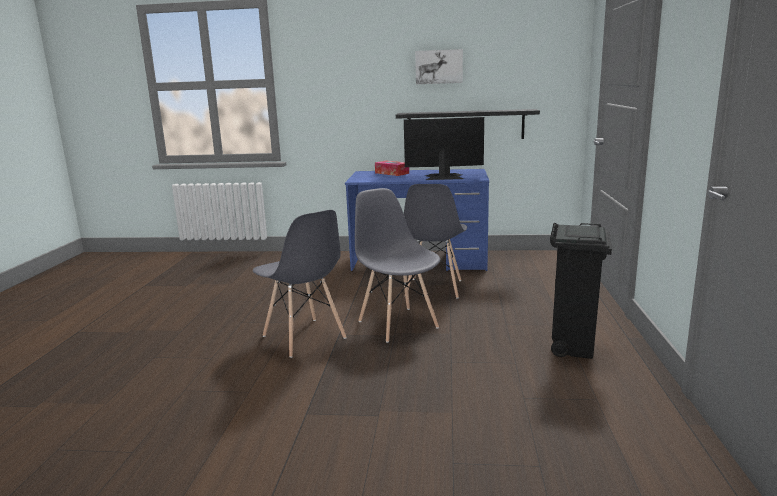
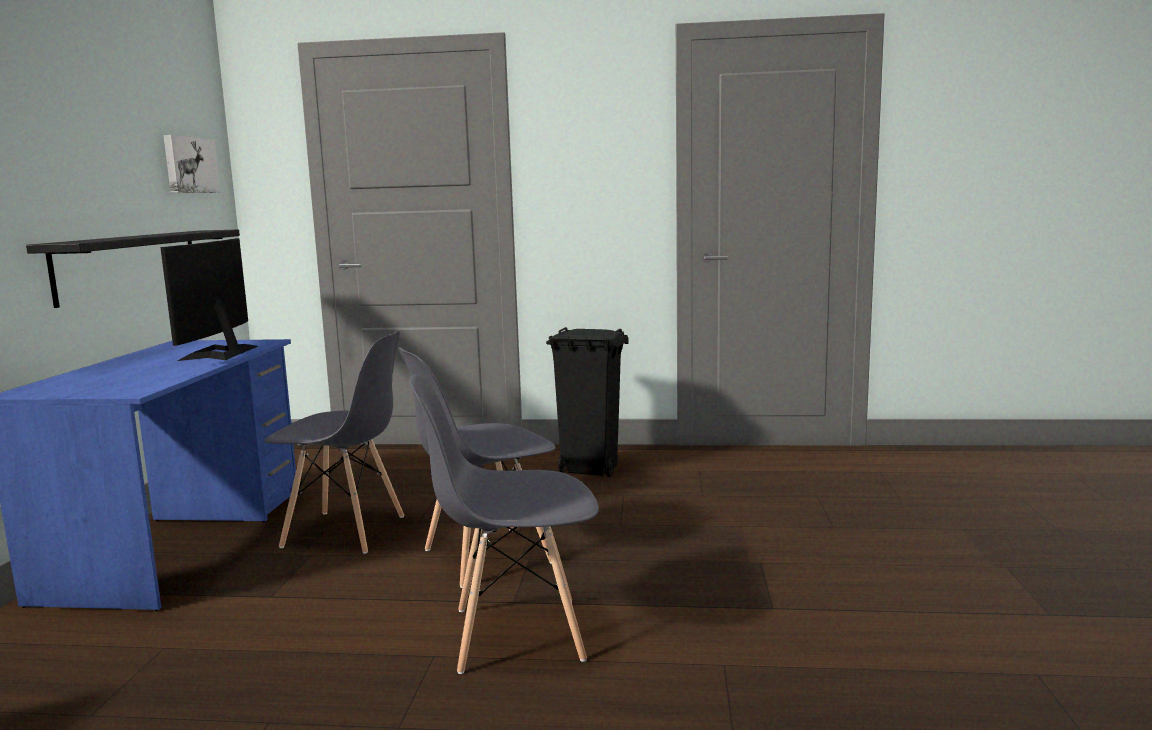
camera: 90 degrees left, 5 degrees down
grey chair [253,210,346,358] -> grey chair turned 150 degrees counterclockwise [409,374,599,674]
tissue box [375,161,409,176] -> none
picture [415,49,463,84] -> picture moved to [163,135,221,193]

